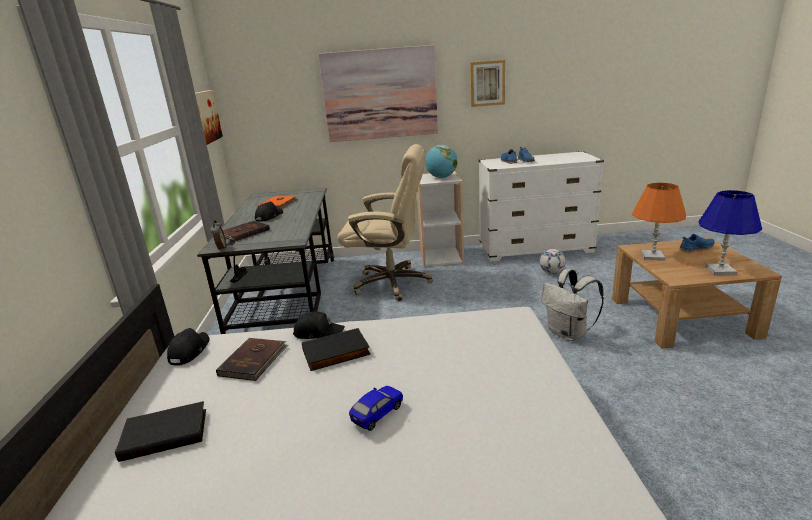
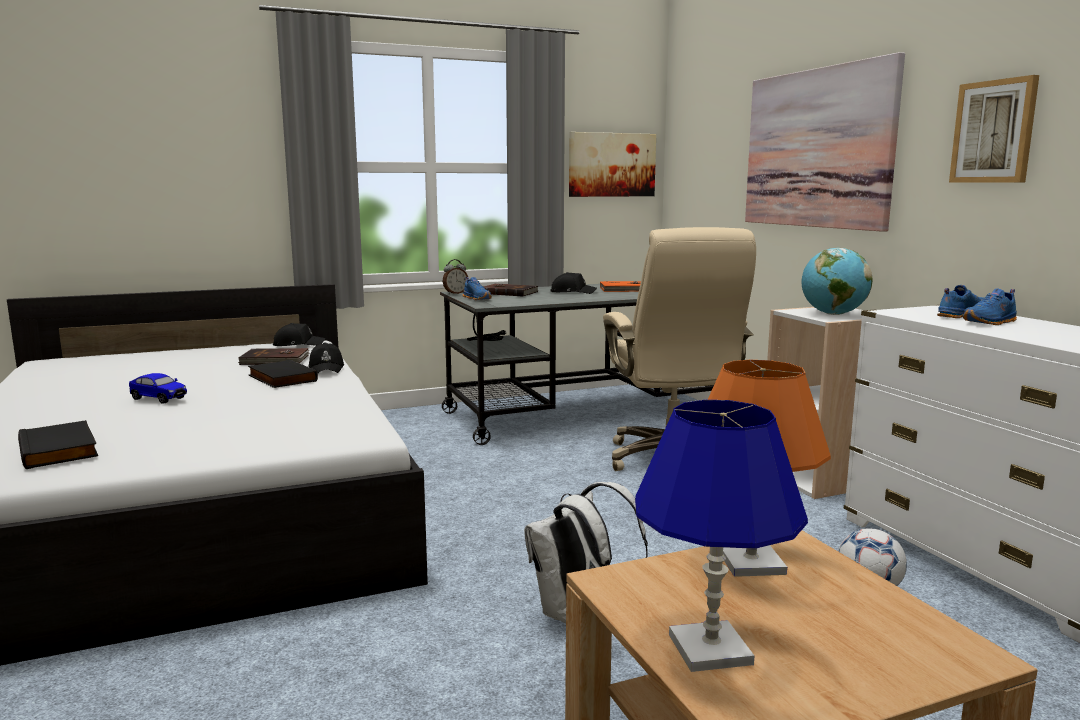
camera: 70 degrees right, 10 degrees down
black book [115,401,206,462] -> black book moved to [18,420,98,469]
blue shoe [679,234,715,253] -> blue shoe moved to [462,277,492,300]

